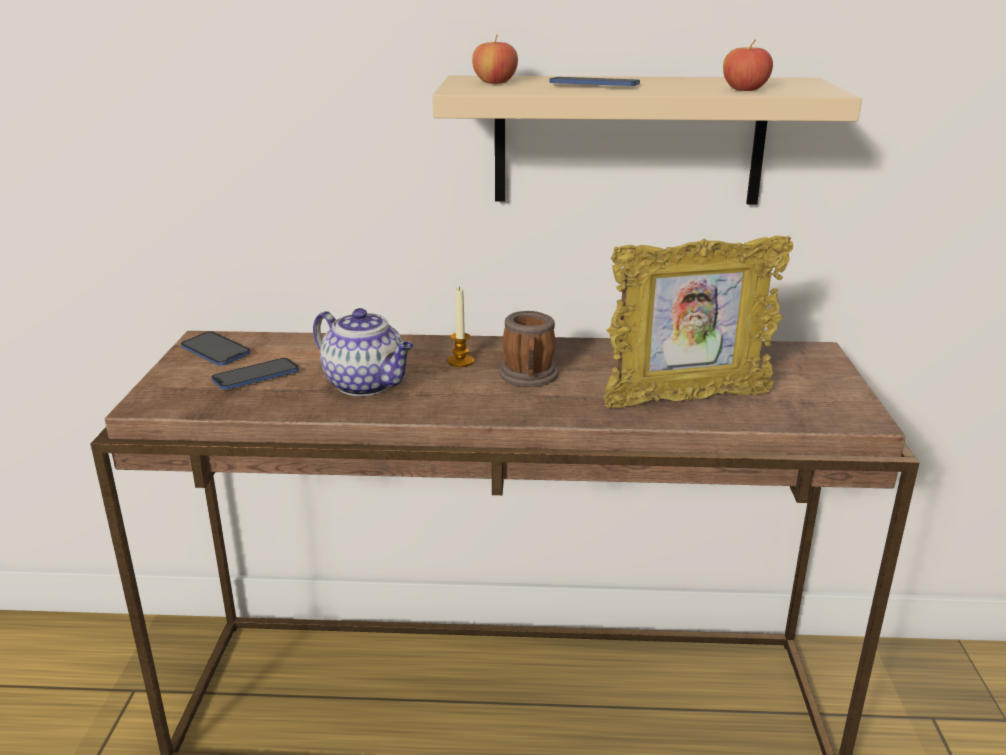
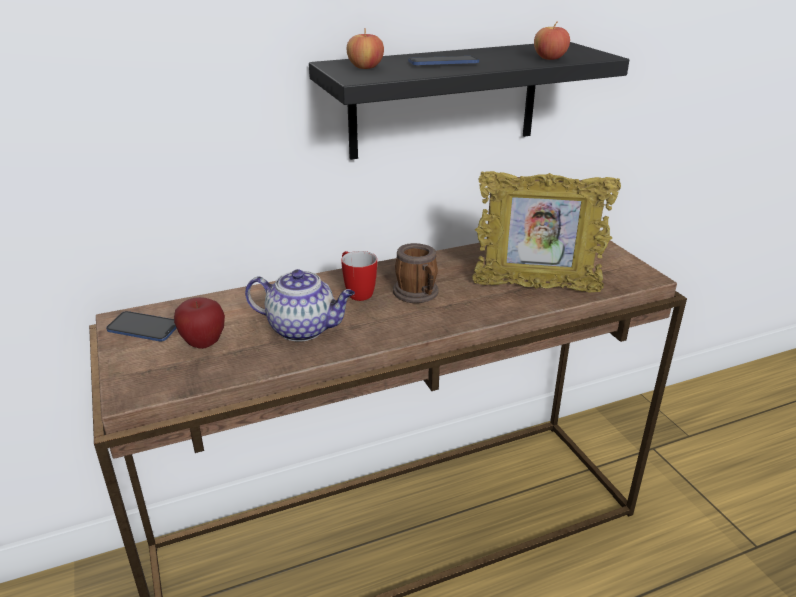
camera: 25 degrees left, 5 degrees up
phone [211,358,299,390] -> apple [174,297,225,349]
beige shelf [432,76,862,205] -> black shelf [309,42,629,160]
candle [448,286,474,367] -> mug [341,251,377,301]
picture frame [603,236,793,408] -> picture frame turned 45 degrees clockwise [472,171,621,292]

